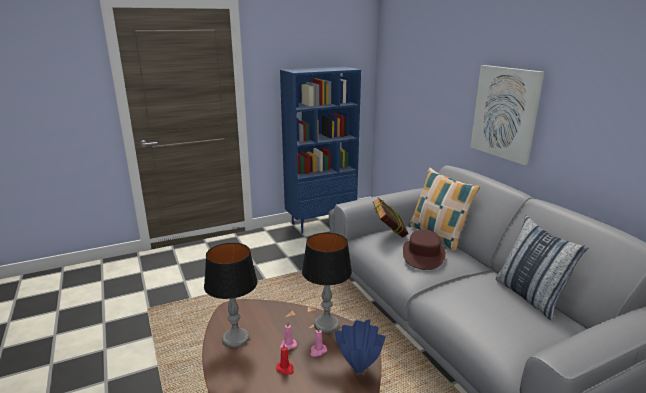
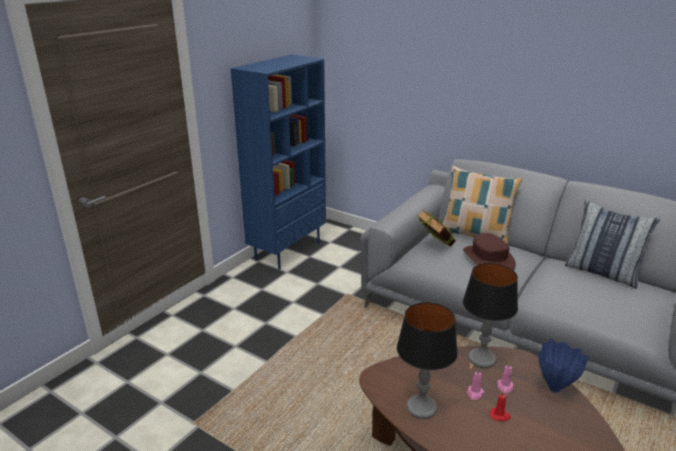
camera: 30 degrees left, 5 degrees up
picture [470,65,544,165] -> none

